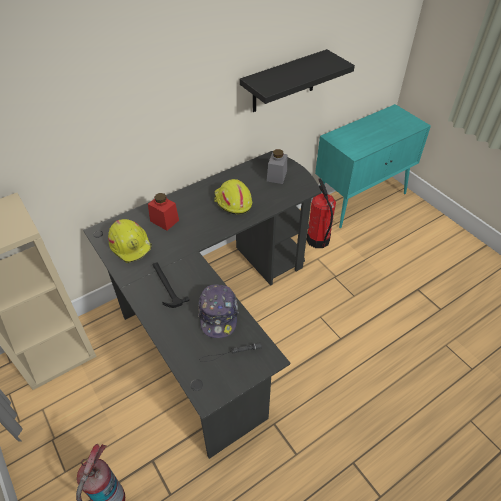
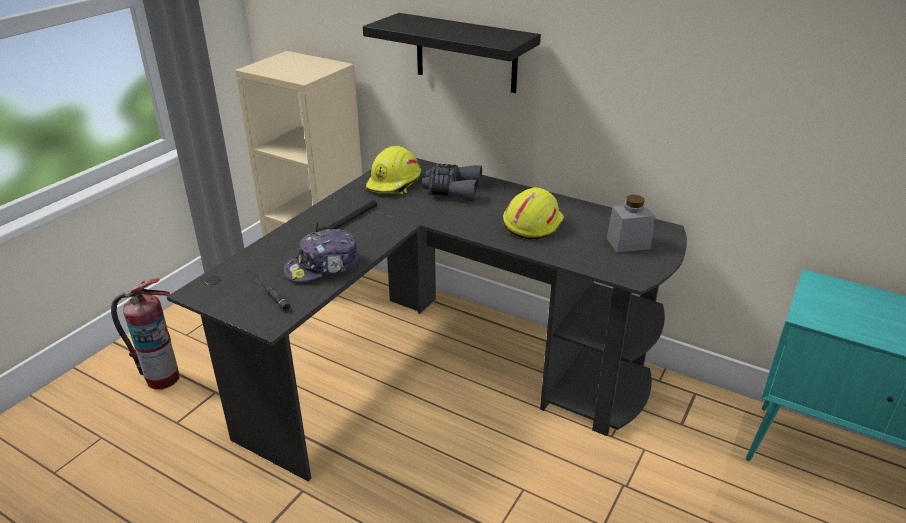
camera: 65 degrees right, 15 degrees down
red jar [148,193,179,231] -> grey binoculars [422,163,482,201]
black shelf [240,49,355,112] -> black shelf moved to [363,13,541,93]
fire extinguisher [306,178,336,248] -> none

